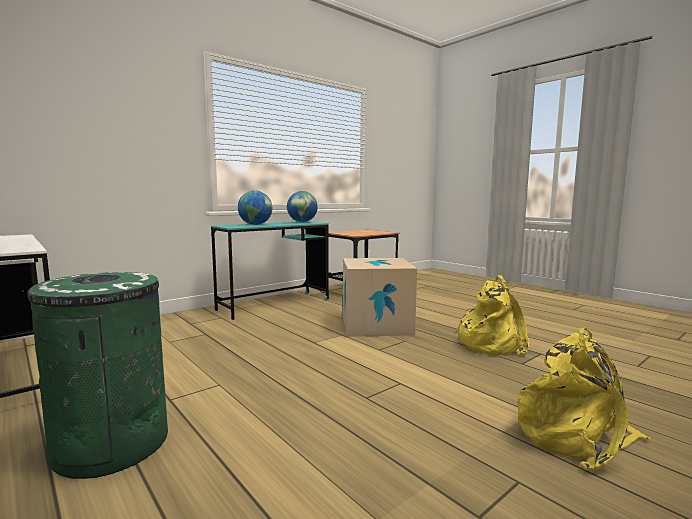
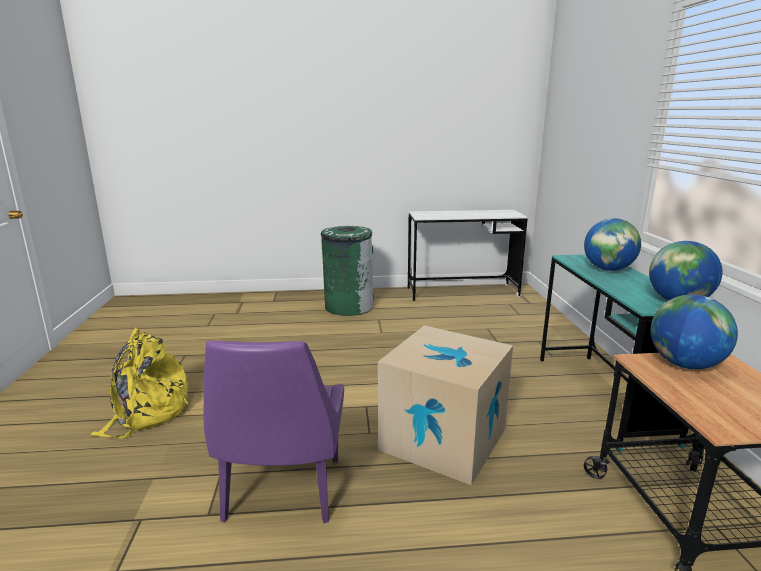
camera: 125 degrees right, 10 degrees up
yellow backpack [454,275,529,356] -> purple chair [204,341,344,523]
none -> globe [651,294,738,369]

